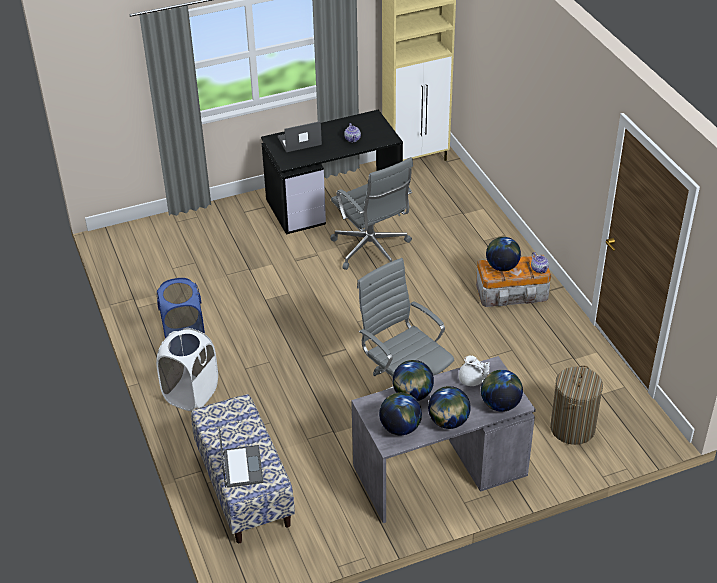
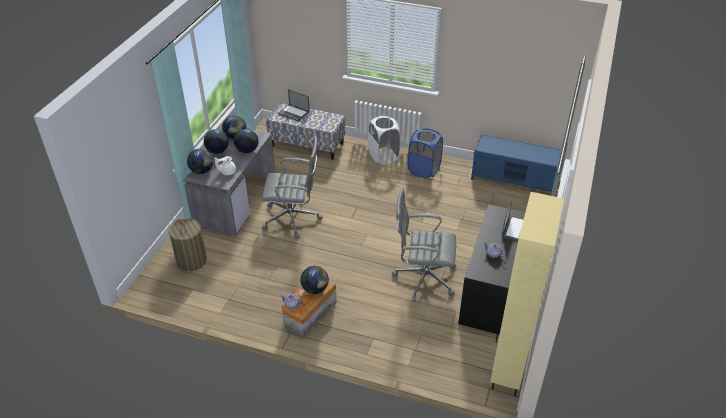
camera: 130 degrees right, 0 degrees up
none -> blue bench [471,134,565,192]

